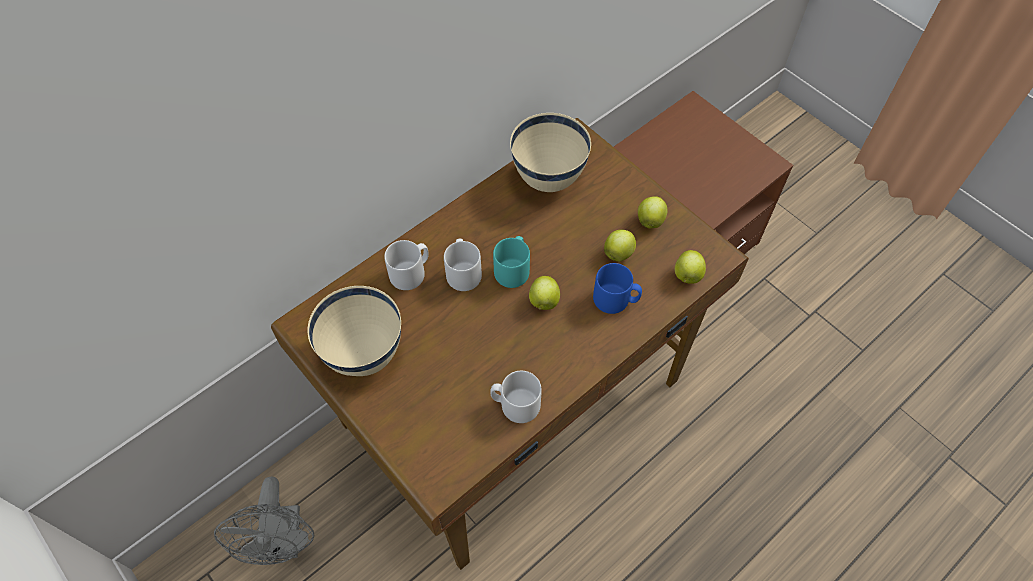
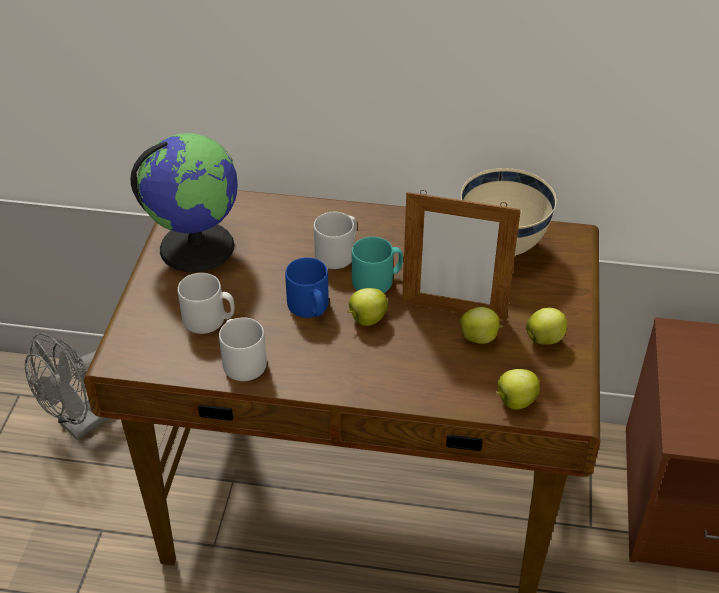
camera: 50 degrees right, 15 degrees down
beige bowl [308,286,401,376] -> globe [130,133,238,272]
grey mug [384,240,429,290] -> grey mug moved to [178,273,235,334]
blue mug [593,263,642,314] -> blue mug moved to [285,257,329,318]
none -> picture frame [402,190,521,320]

